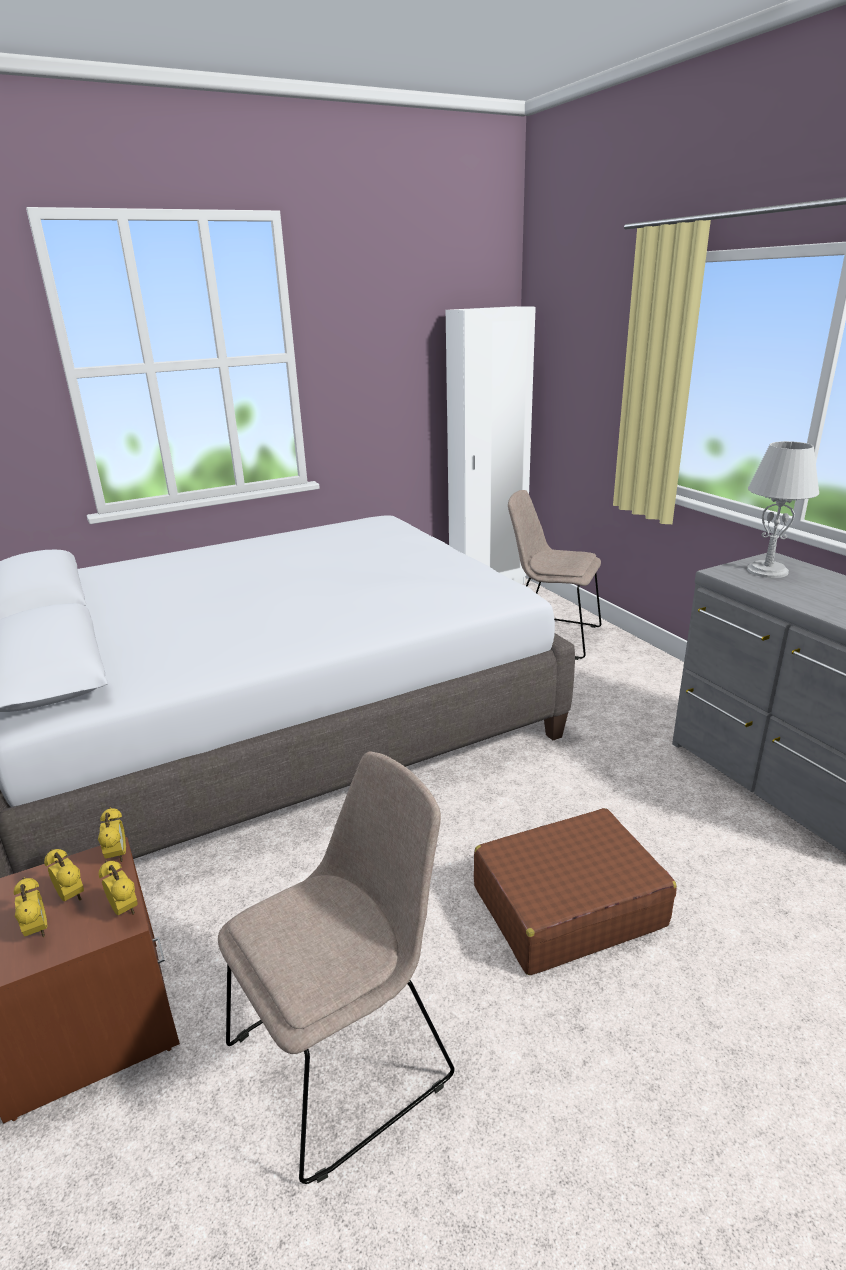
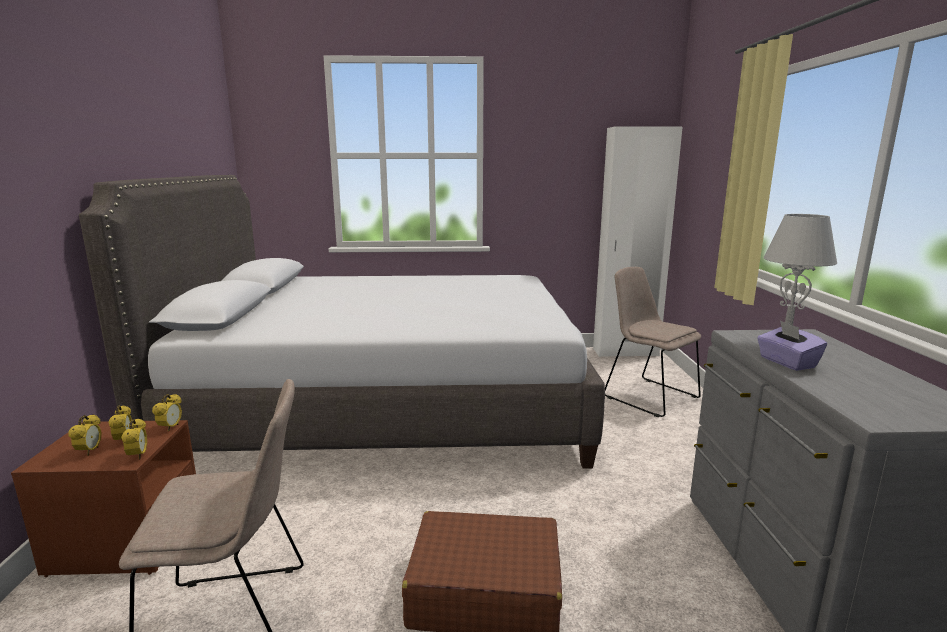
camera: 25 degrees right, 10 degrees down
none -> purple tissue box [757,320,827,371]

